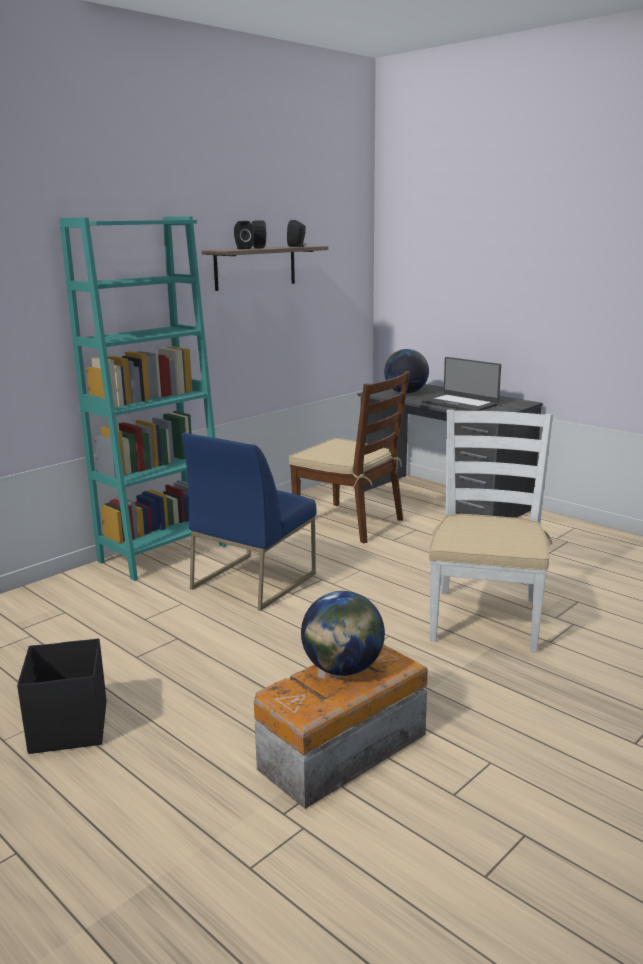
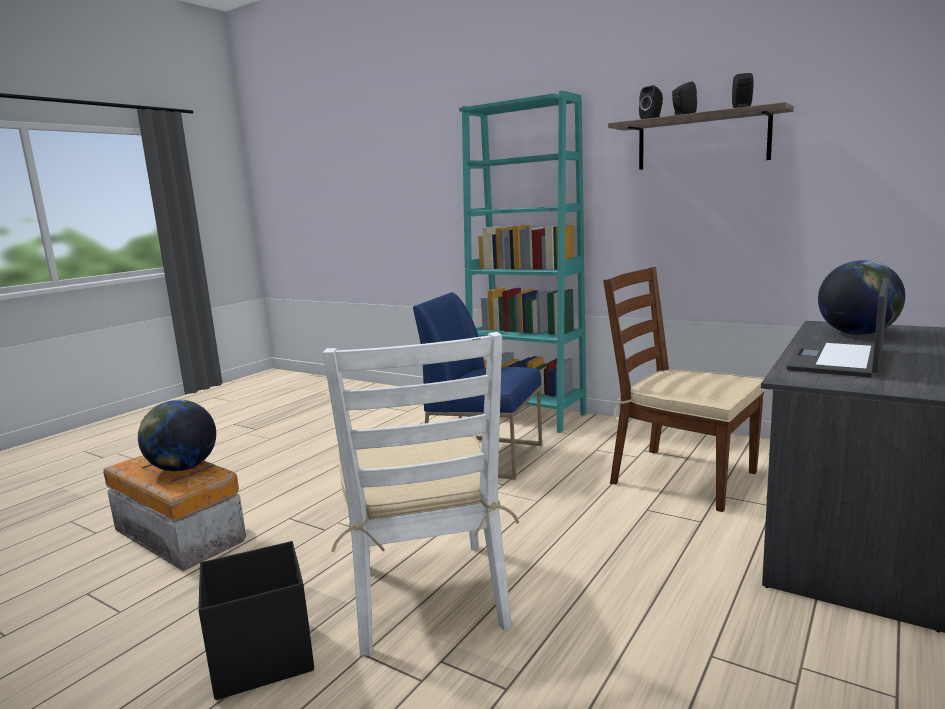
camera: 80 degrees right, 5 degrees down
black storage box [17,638,107,754] -> black storage box moved to [198,541,314,700]
brown chair [289,371,410,544] -> brown chair turned 105 degrees clockwise [603,267,766,512]
white chair [429,410,553,652] -> white chair turned 75 degrees clockwise [323,332,519,656]

